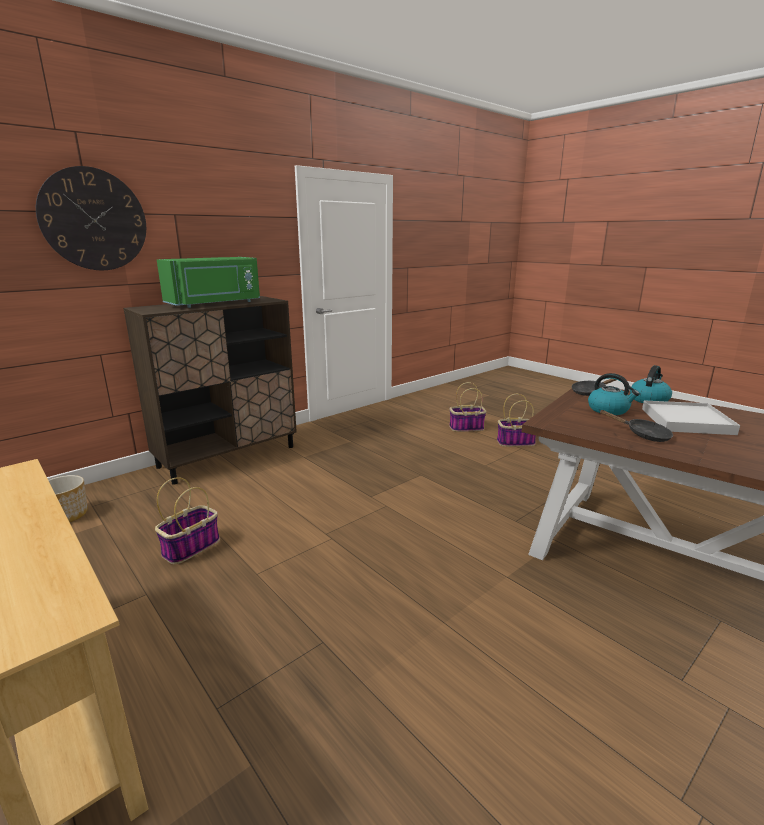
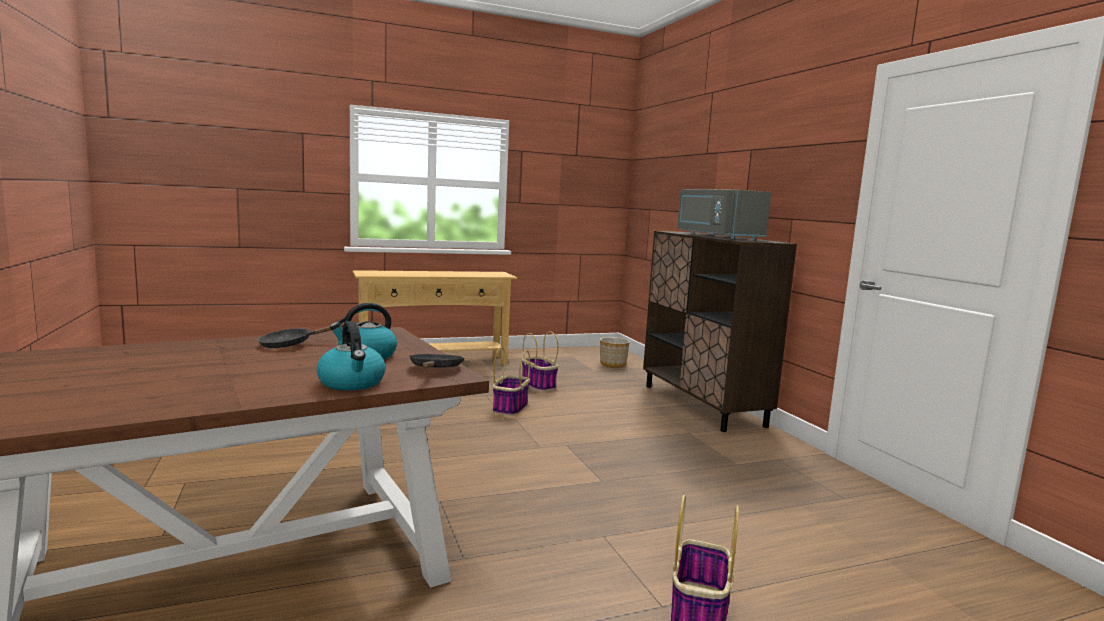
camera: 110 degrees right, 10 degrees down
wall clock [36,166,146,270] -> none
green microwave [157,257,260,308] -> grey microwave [677,189,771,240]
basket [449,382,486,432] -> basket moved to [493,347,530,416]
white tray [642,400,740,435] -> none

